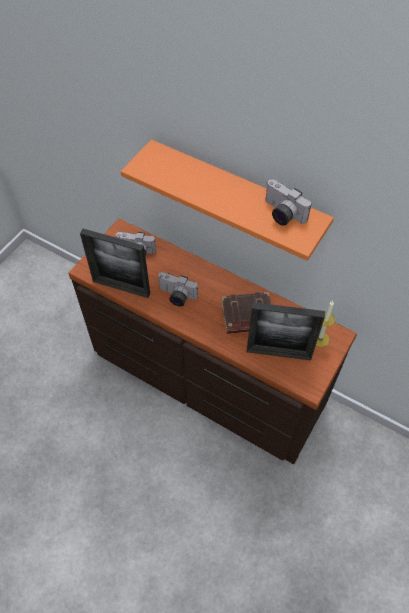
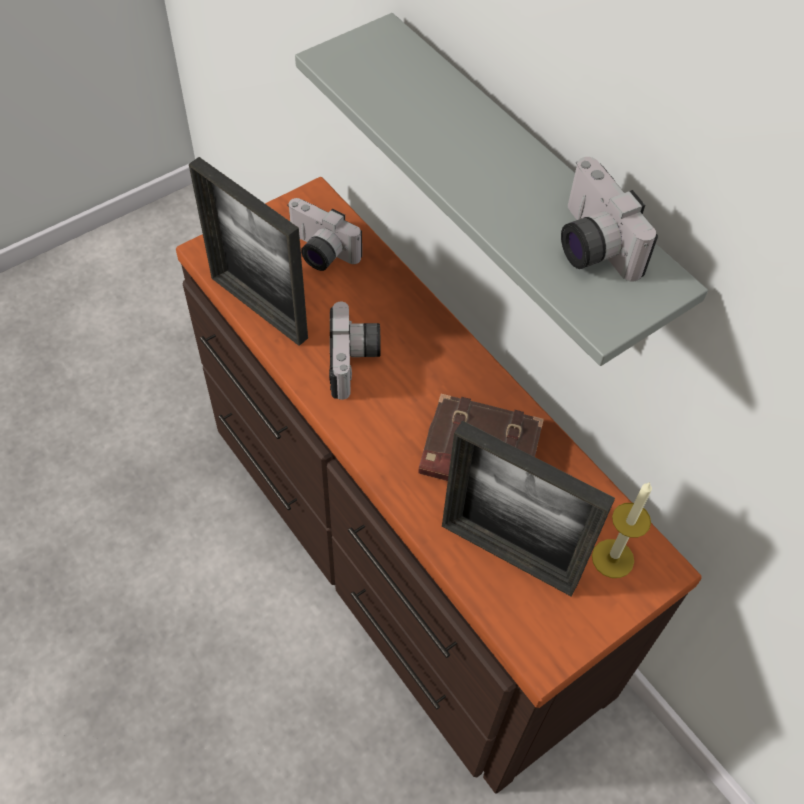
camera: 20 degrees right, 0 degrees up
orange shelf [121,140,334,261] -> grey shelf [295,13,708,366]
camera [157,272,198,306] -> camera turned 135 degrees counterclockwise [329,301,381,400]

